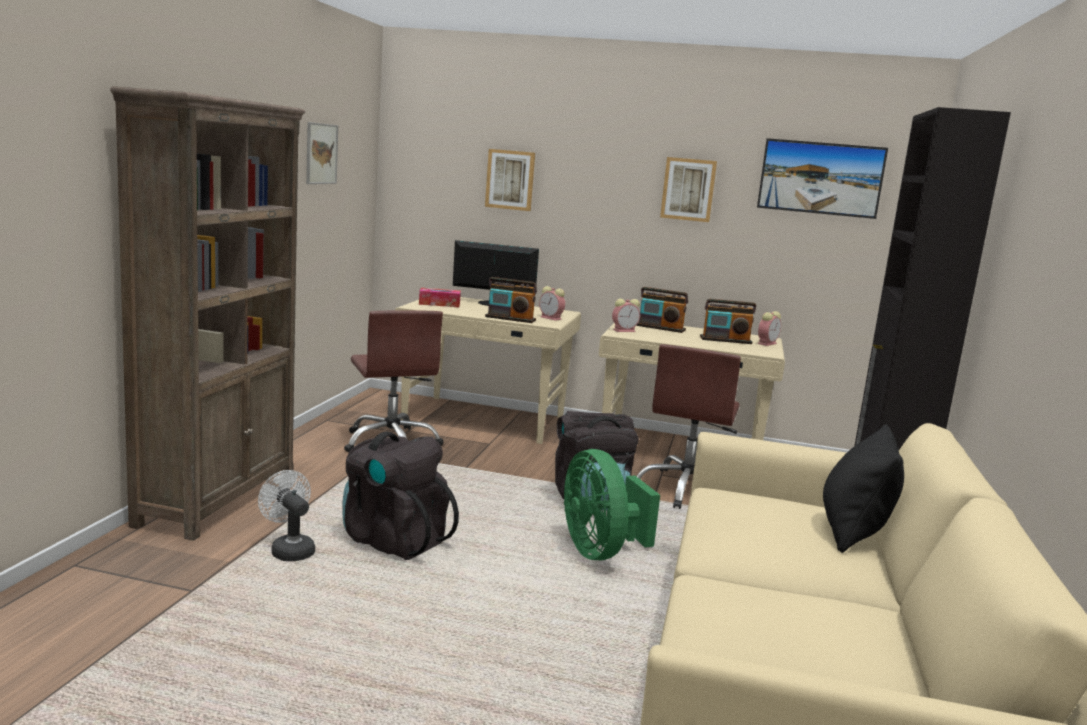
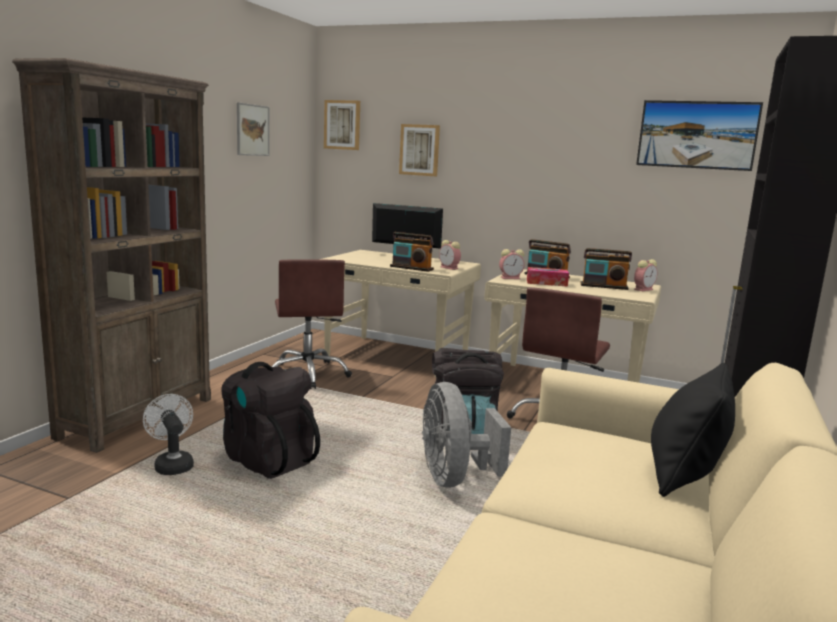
camera: 10 degrees right, 0 degrees up
tissue box [419,288,461,307] -> tissue box moved to [527,267,569,287]
green fan [564,449,660,560] -> grey fan [422,382,511,488]
picture [660,157,717,222] -> picture moved to [324,100,360,150]

